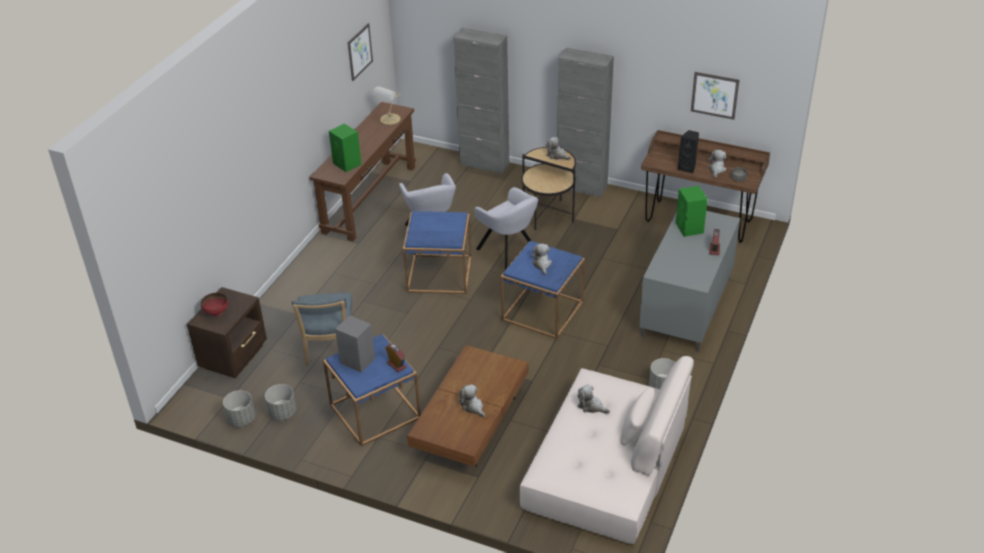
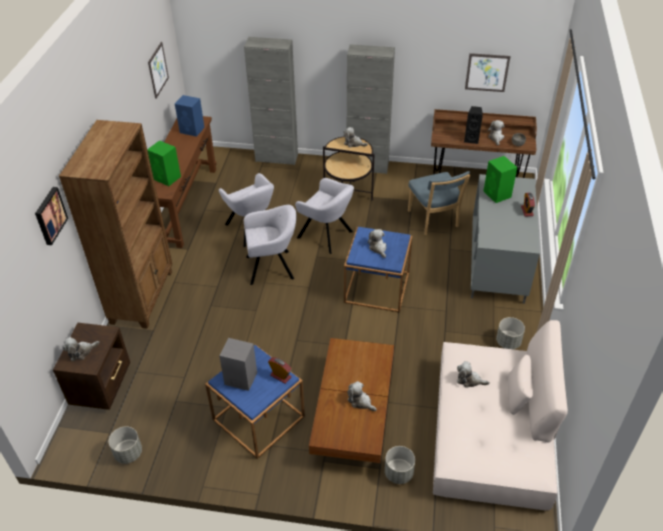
camera: 15 degrees left, 5 degrees up
red bowl [201,293,228,317] -> plush toy [63,337,99,361]
grey planter [265,384,296,420] -> grey planter moved to [385,446,415,484]
blue chair [291,292,352,366] -> blue chair moved to [408,171,470,235]
table lamp [372,86,401,125] -> blue speaker [175,95,205,137]
blue side table [403,211,472,294] -> grey armchair [244,205,296,285]
none -> picture [35,187,68,245]
none -> brown bookcase [59,120,173,329]

